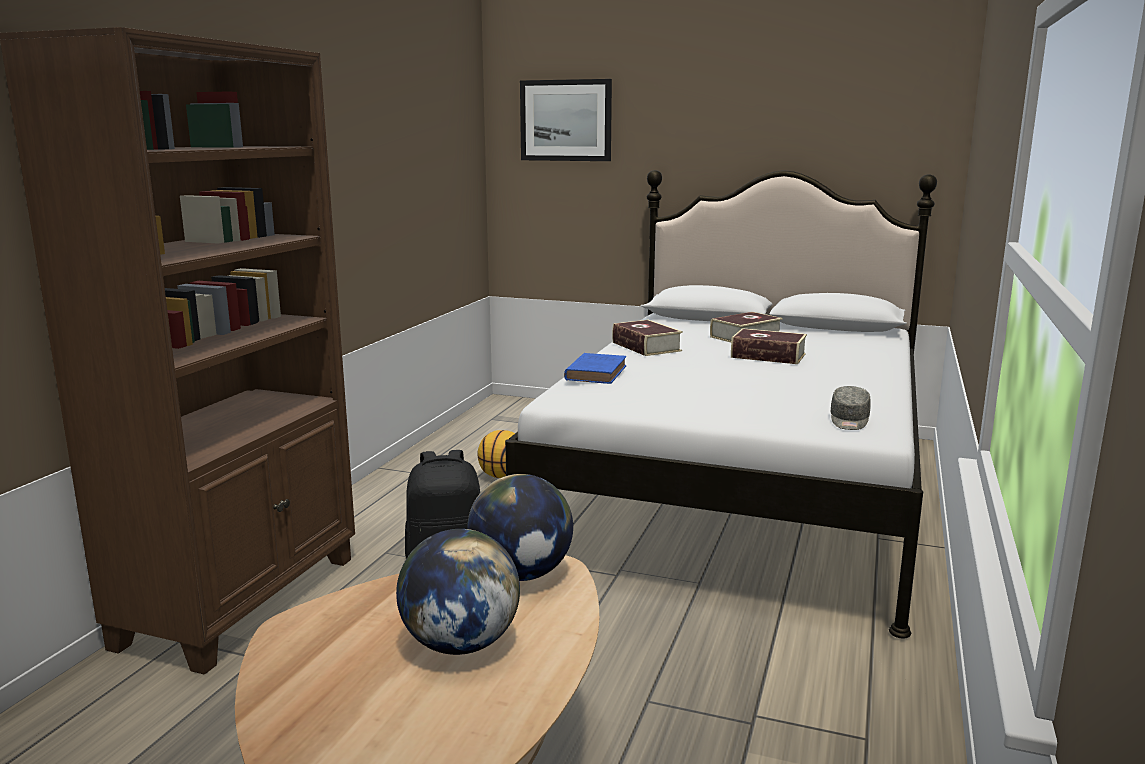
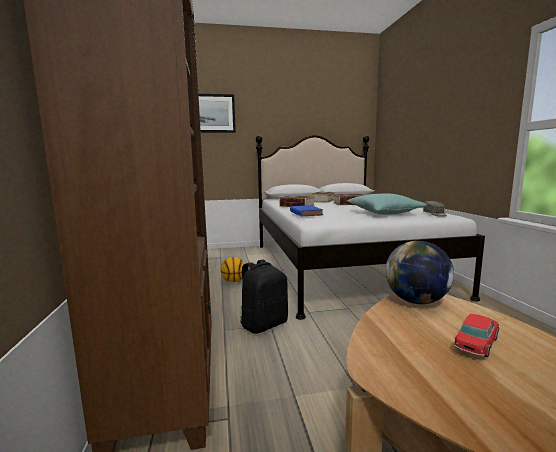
camera: 30 degrees left, 5 degrees down
globe [396,529,520,655] -> toy car [454,314,499,358]
none -> turquoise pillow [348,193,427,215]

